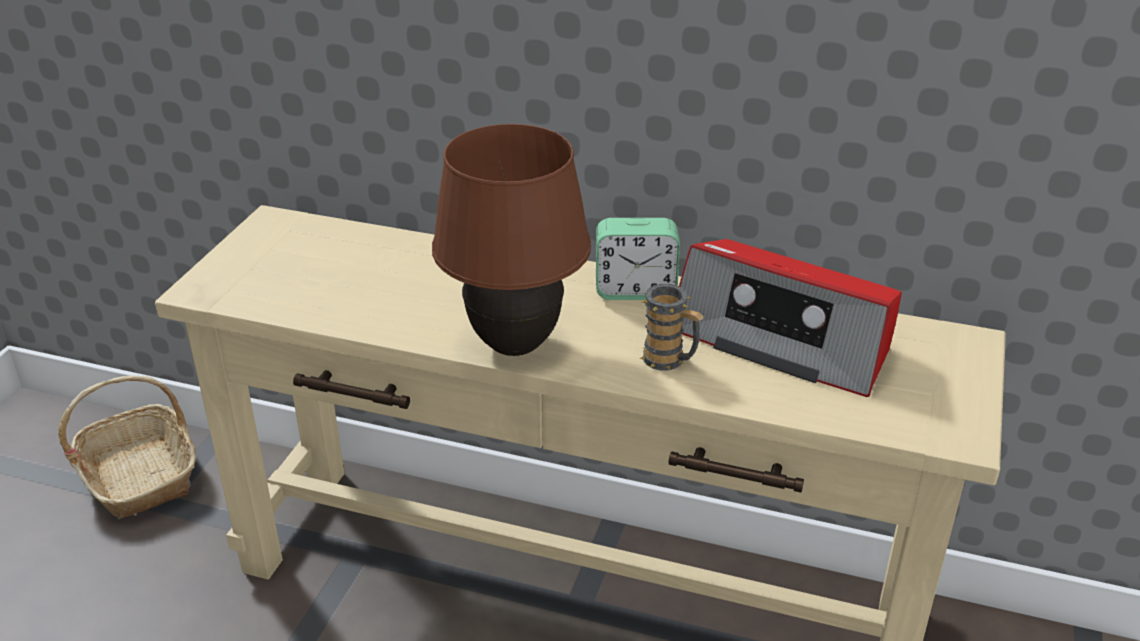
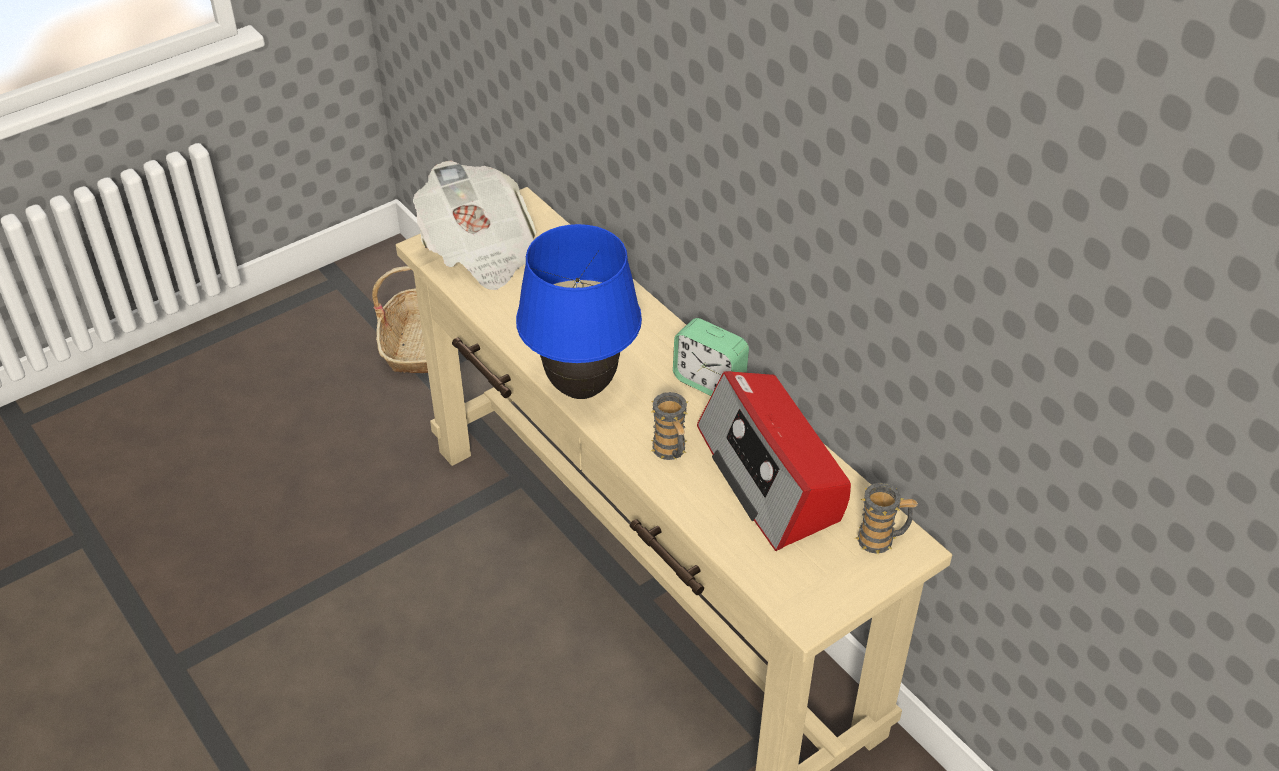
camera: 35 degrees right, 10 degrees up
brown table lamp [432,124,591,356] -> blue table lamp [516,224,642,399]
none -> newspaper [413,161,536,290]
none -> mug [855,483,918,554]

